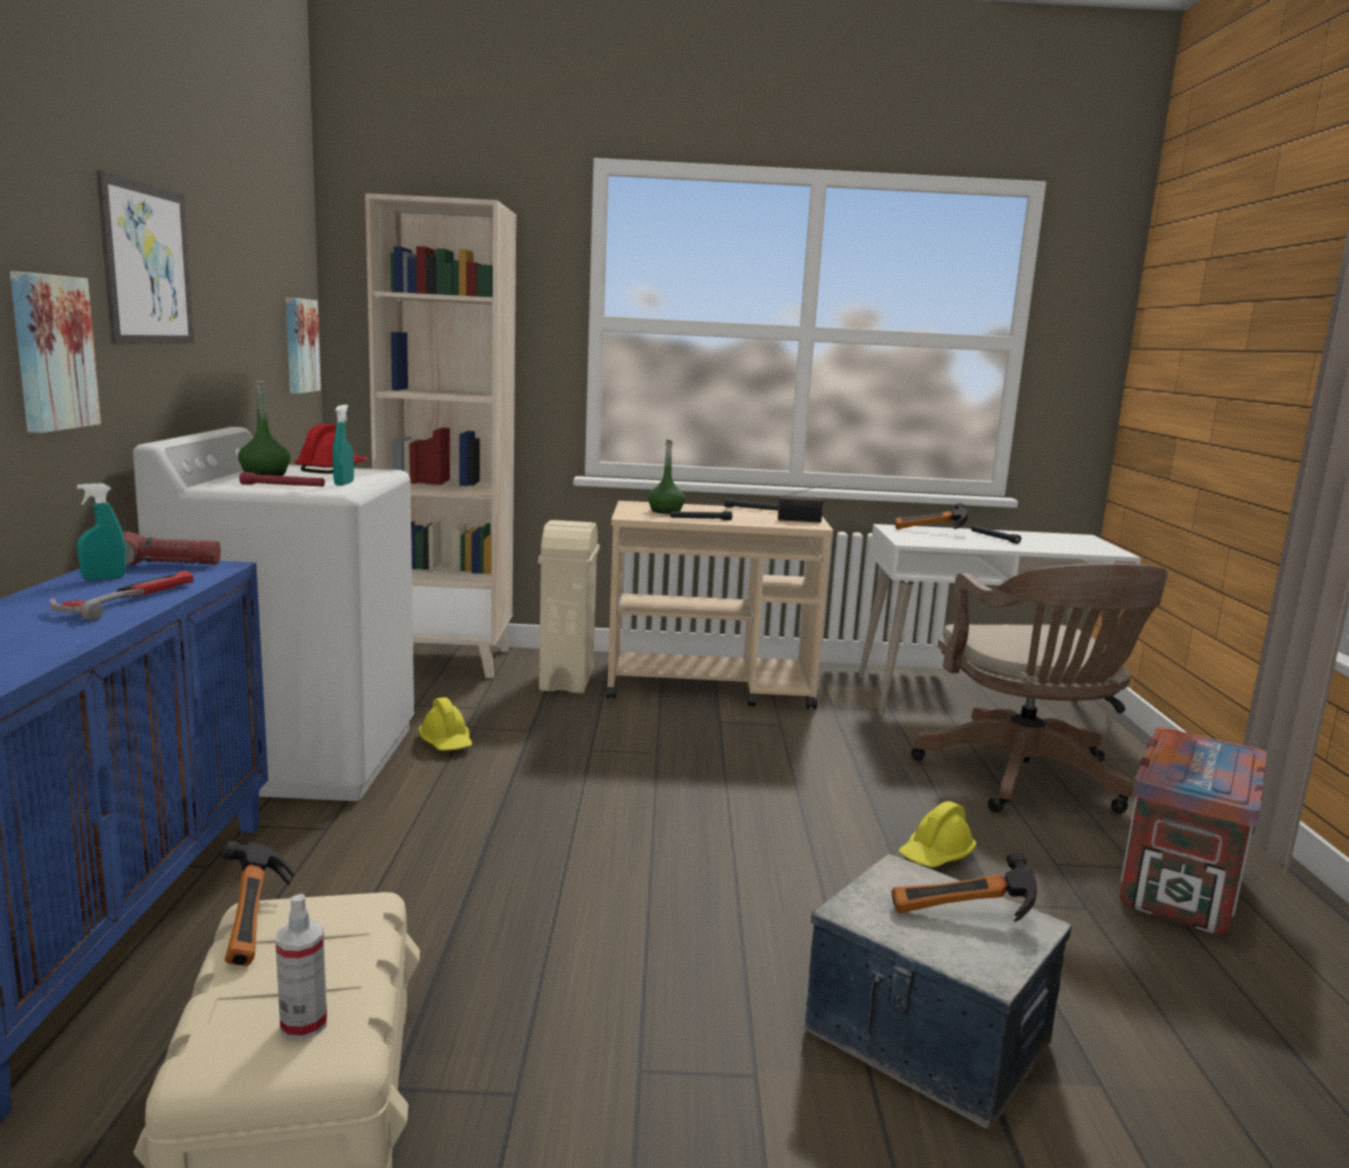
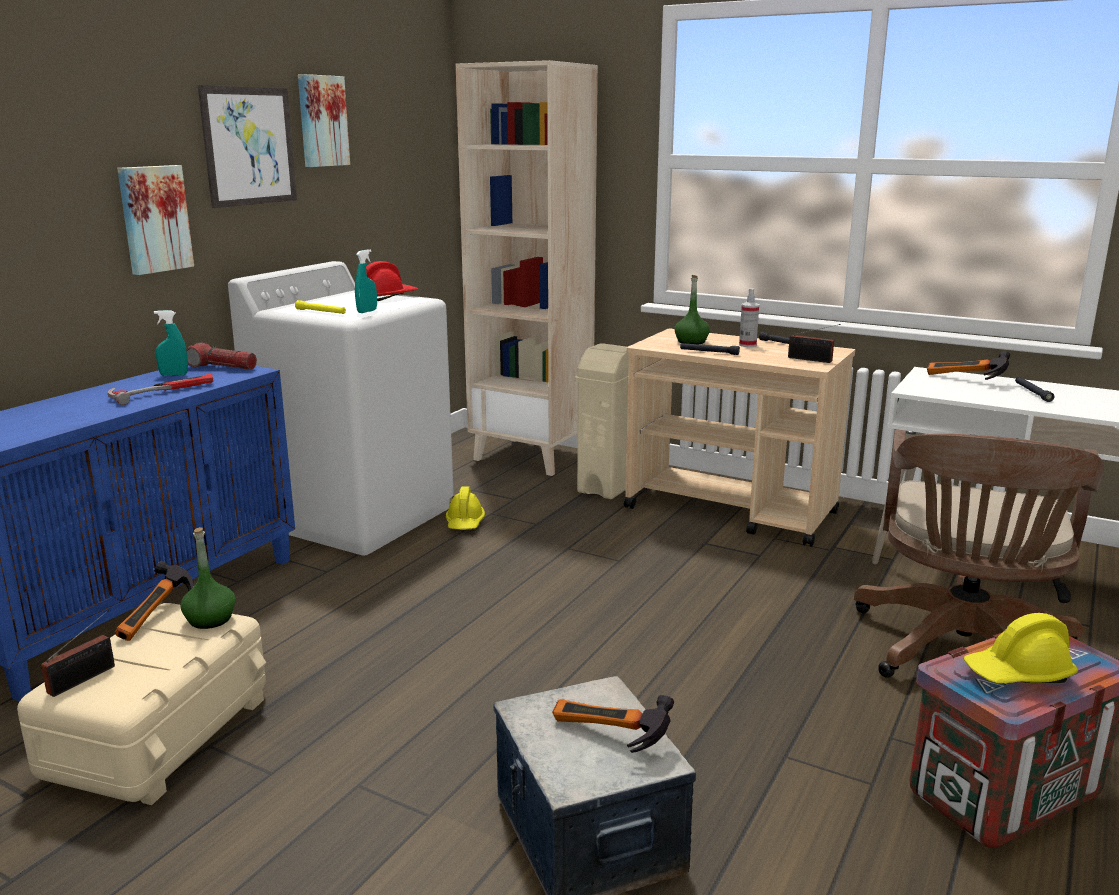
camera: 30 degrees right, 5 degrees up
green bottle [238,381,290,476] -> green bottle moved to [180,527,236,629]
red flashlight [239,472,325,487] -> yellow flashlight [295,300,346,314]
spray bottle [275,894,327,1040] -> spray bottle moved to [739,288,759,347]
picture [286,298,321,394] -> picture moved to [298,74,350,167]
yellow hard hat [898,801,976,867] -> yellow hard hat moved to [964,613,1078,683]
none -> radio [41,610,115,697]

